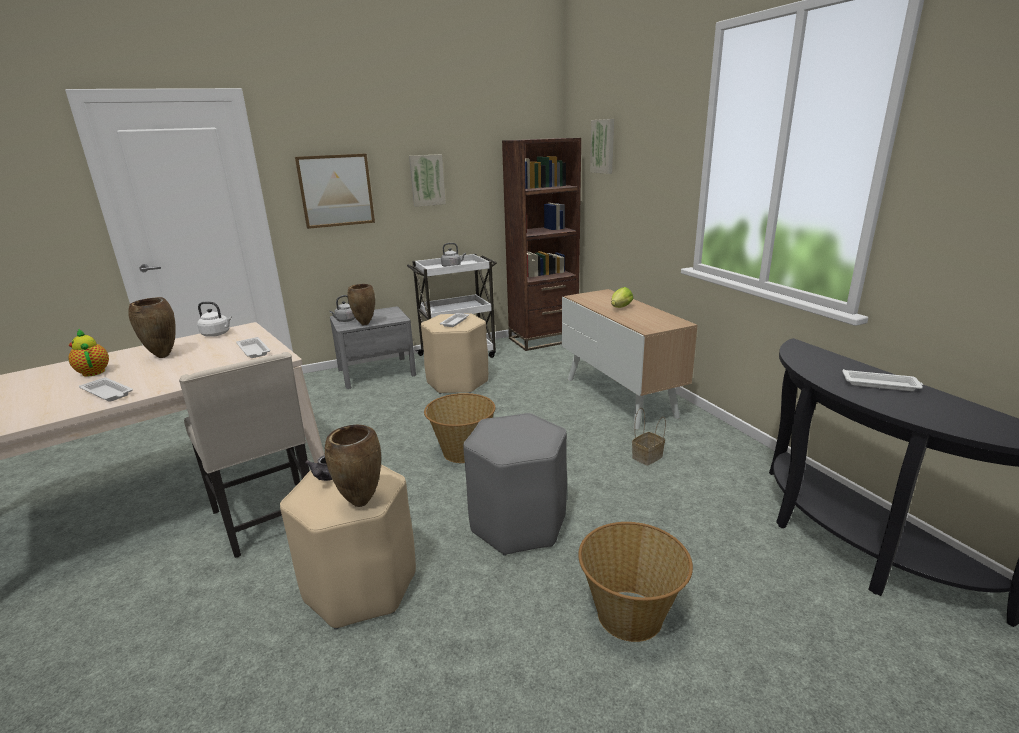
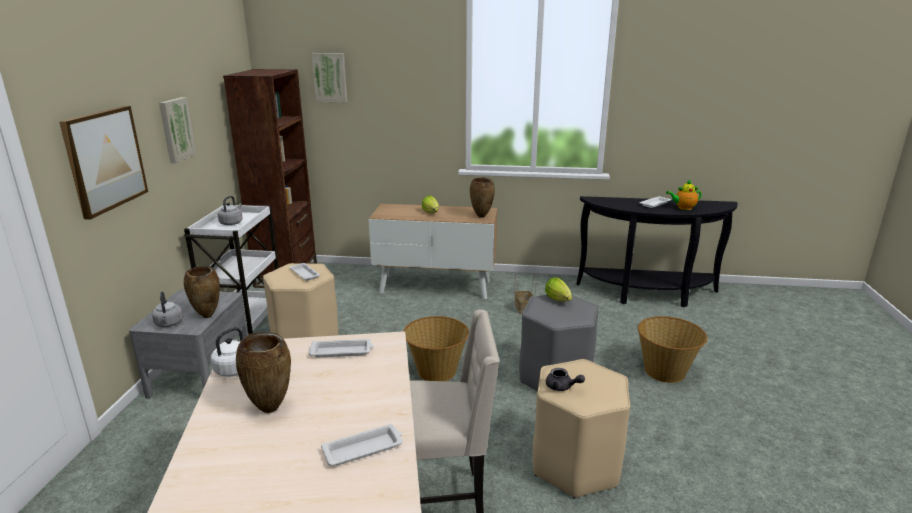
camera: 60 degrees left, 0 degrees up
teapot [68,329,109,377] -> teapot moved to [666,180,702,210]
brown vase [325,425,381,507] -> brown vase moved to [470,177,495,218]
none -> lettuce [545,277,572,302]

